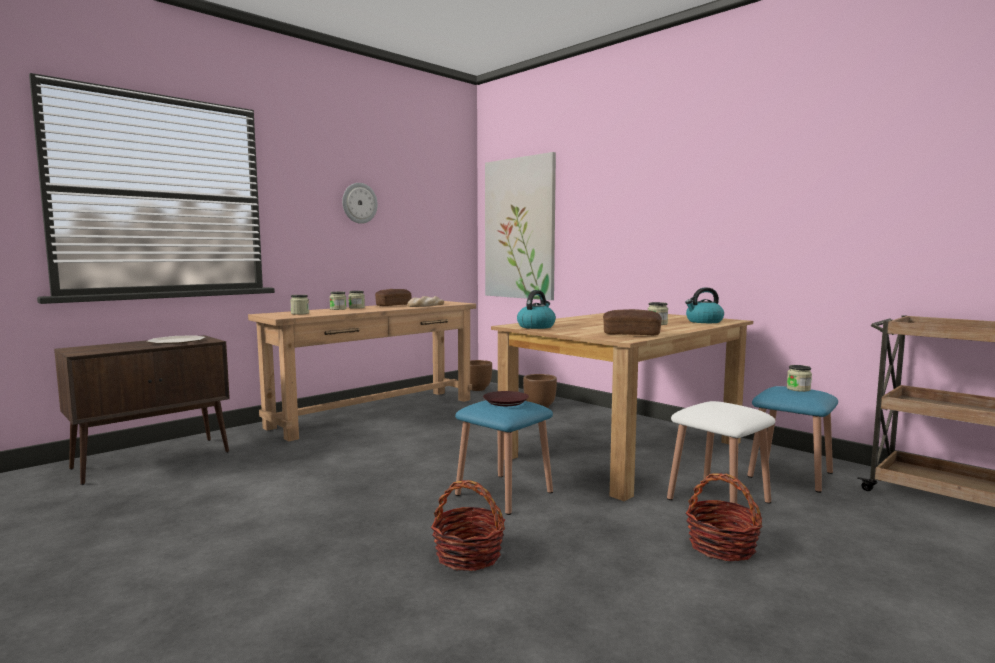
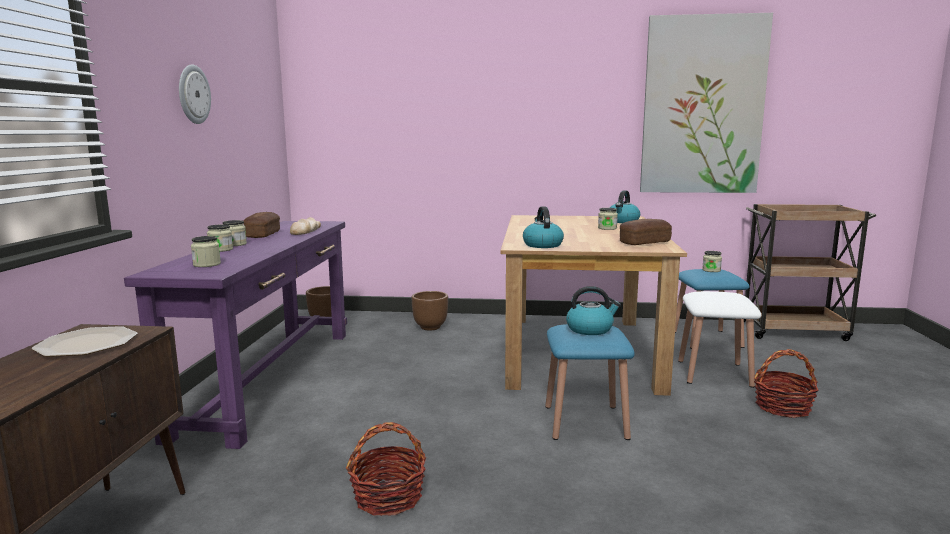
camera: 40 degrees left, 5 degrees up
brown console table [248,301,476,442] -> purple console table [124,221,347,449]
basket [431,480,505,571] -> basket moved to [346,422,426,516]
brown plate [483,391,529,406] -> kettle [566,286,621,335]
picture [485,152,556,300] -> picture moved to [640,13,773,193]

